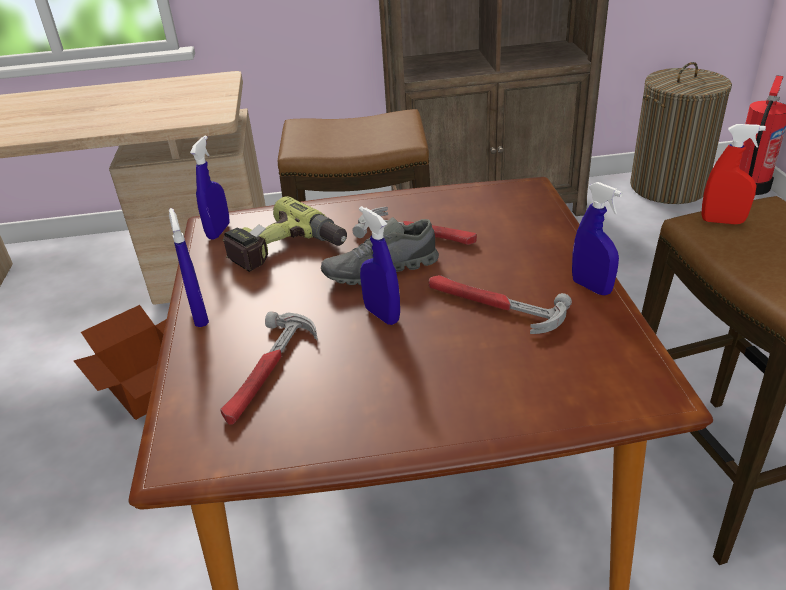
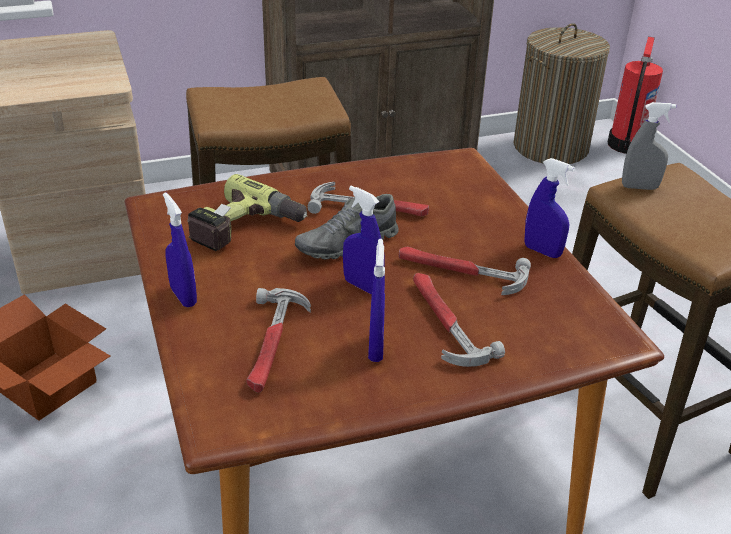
camera: 15 degrees left, 0 degrees up
blue spray bottle [190,136,230,240] -> blue spray bottle moved to [368,239,385,362]
red spray bottle [701,124,766,224] -> grey spray bottle [622,102,676,190]
none -> hammer [413,273,505,367]

